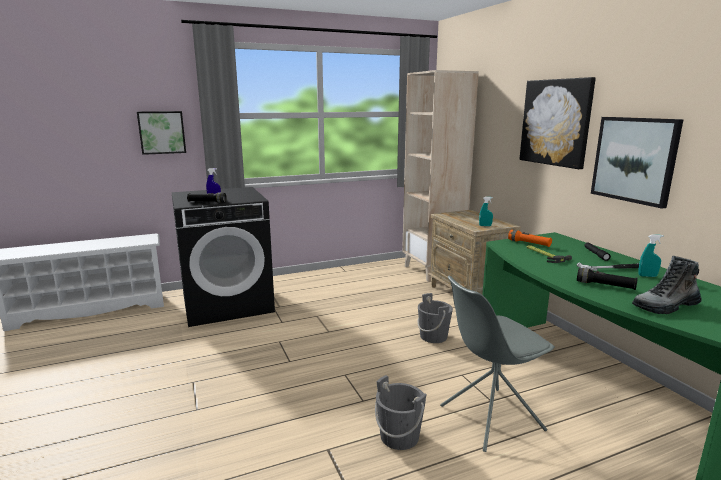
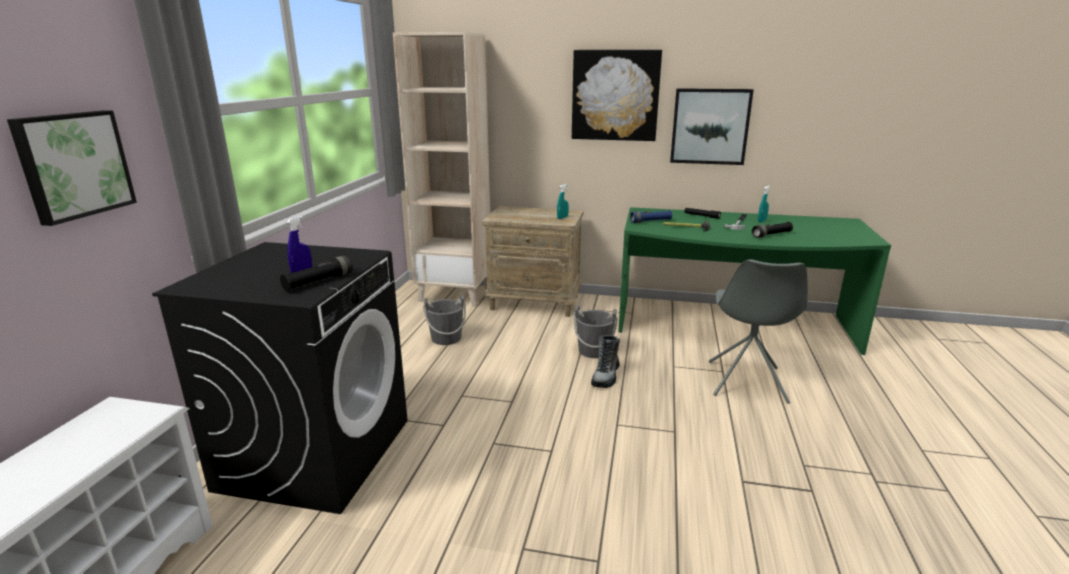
camera: 55 degrees left, 5 degrees up
grey bucket [375,375,427,450] -> grey bucket moved to [423,295,466,345]
orange flashlight [508,230,552,247] -> blue flashlight [630,210,672,223]
boot [632,256,702,314] -> boot moved to [591,335,620,388]

